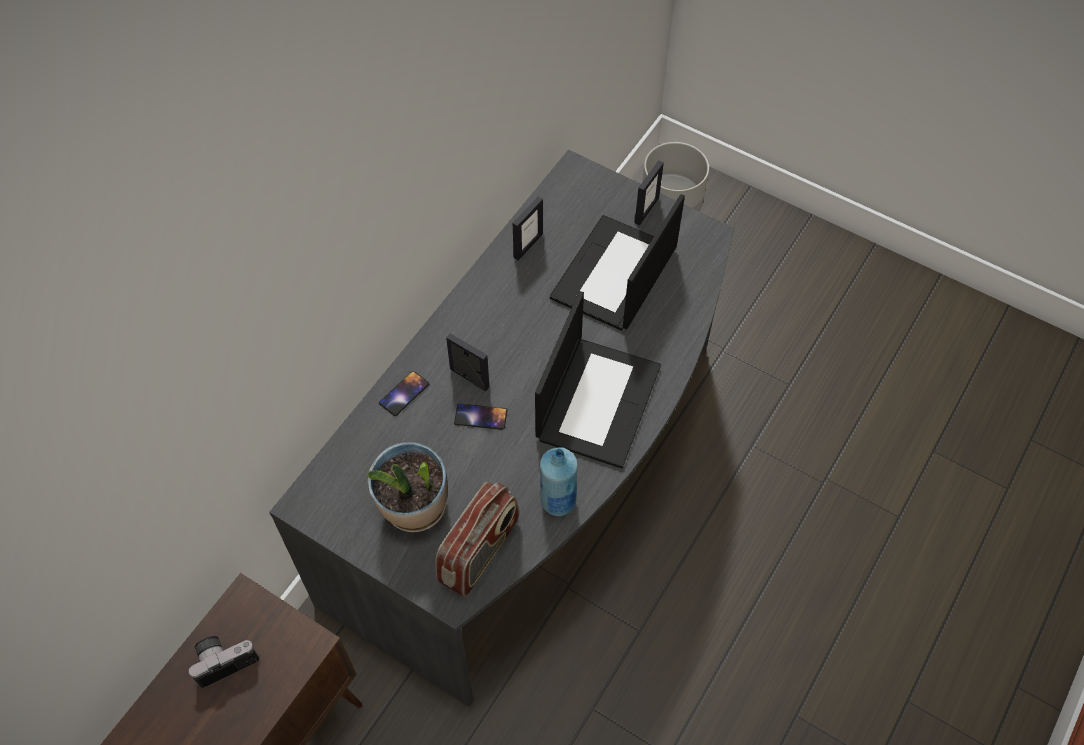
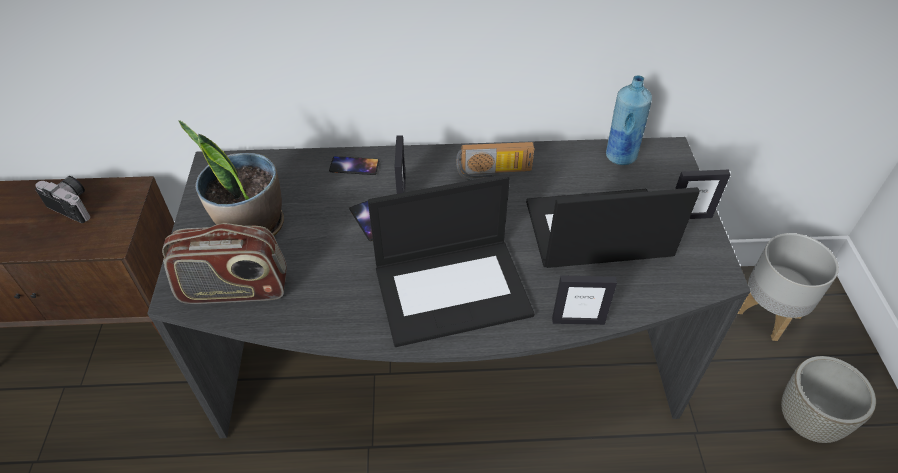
camera: 55 degrees right, 10 degrees down
picture frame [513,196,543,261] -> picture frame moved to [552,275,617,325]
blue bottle [540,447,578,516] -> blue bottle moved to [606,75,652,165]
none -> radio [456,142,534,181]
none -> grey planter [781,356,876,443]

